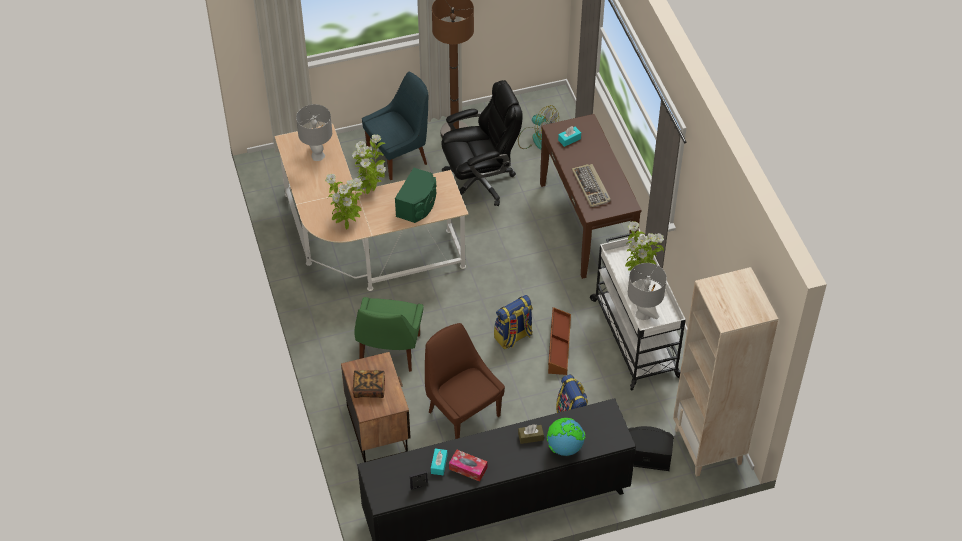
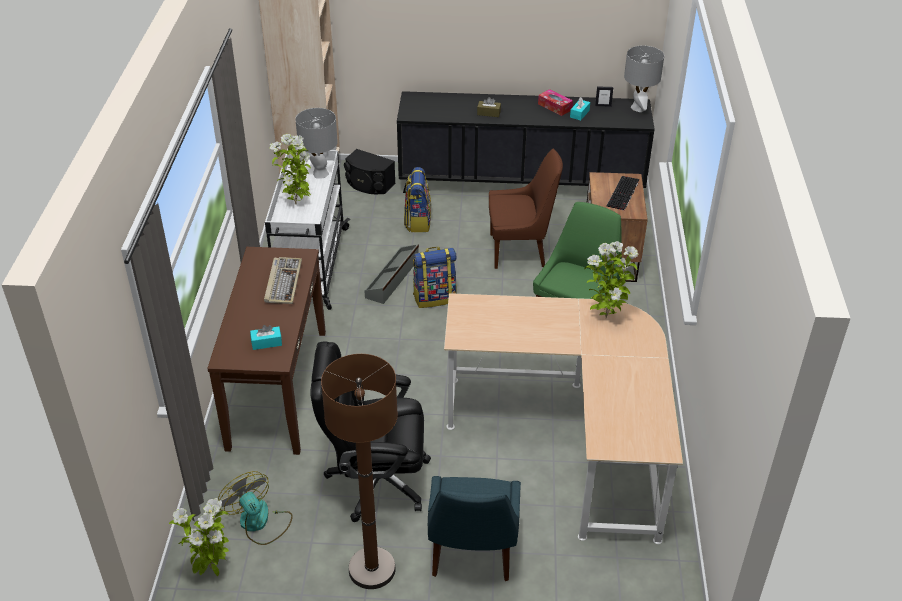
camera: 160 degrees left, 10 degrees down
grey table lamp [296,104,332,161] -> grey table lamp moved to [624,46,664,112]
potted plant [352,135,386,194] -> potted plant moved to [169,498,229,576]
book [353,370,385,398] -> keyboard [607,176,639,210]
blue chair [362,72,428,180] -> blue chair turned 75 degrees counterclockwise [428,476,521,581]
green speaker [395,168,436,223] -> none
brown chair [425,323,505,439] -> brown chair turned 75 degrees counterclockwise [489,149,563,269]
globe [547,418,585,456] -> none
brown storage box [548,307,571,375] -> grey storage box [364,244,419,304]

